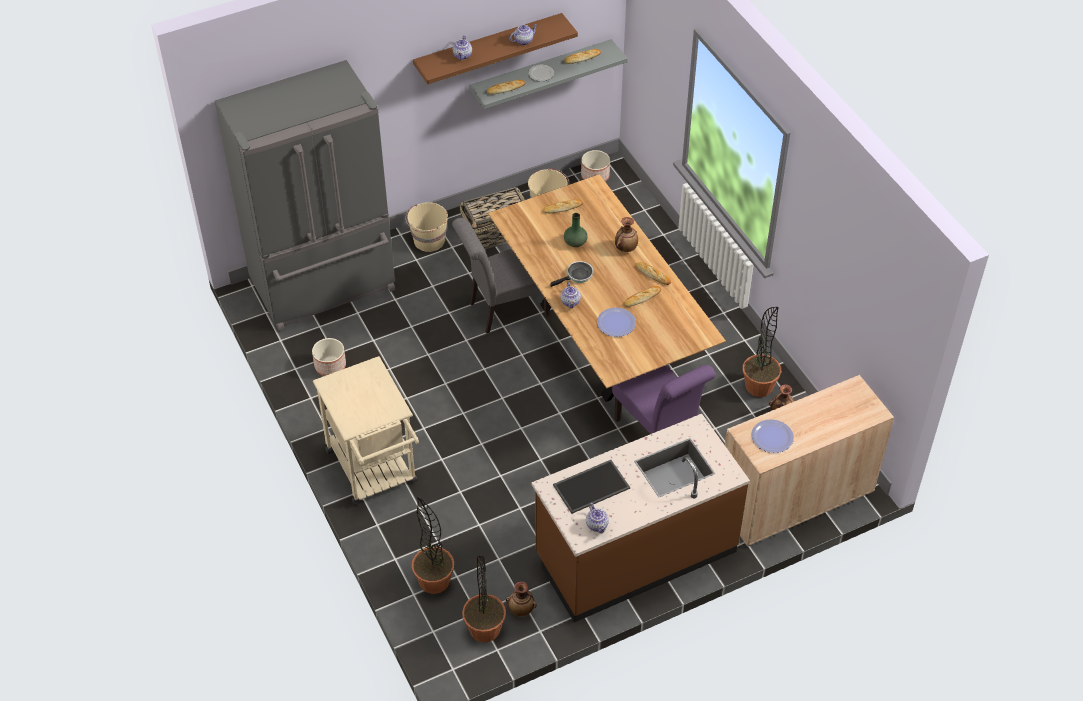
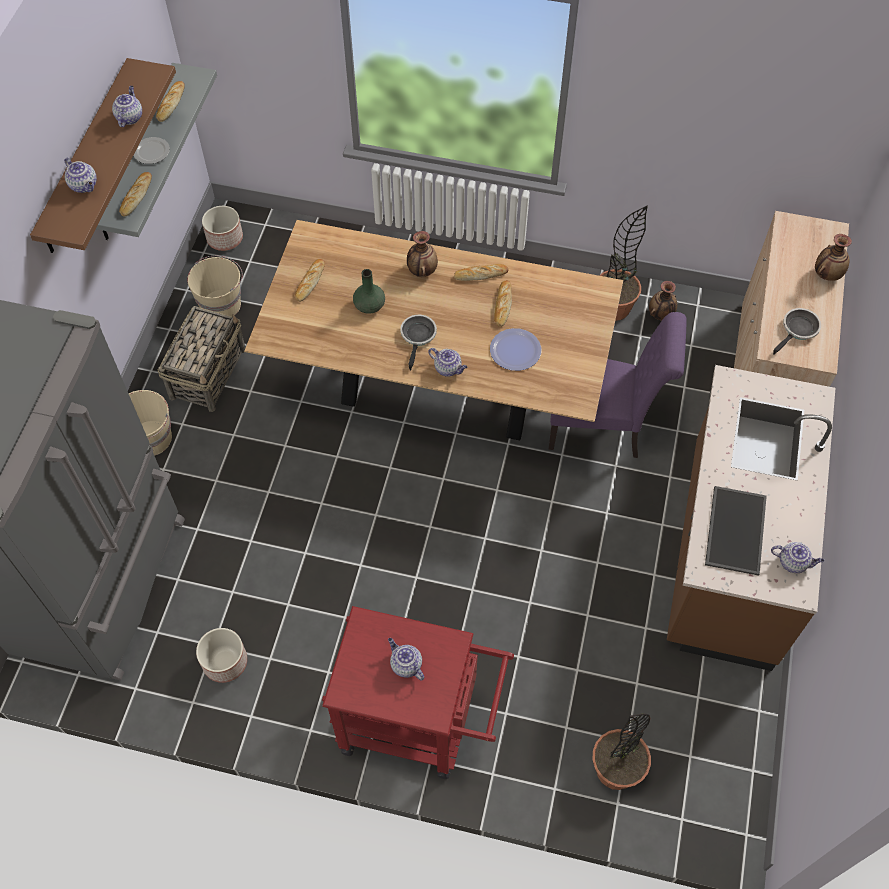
camera: 50 degrees left, 10 degrees up
beige cart [313,356,419,505] -> red cart [322,606,514,779]
grey chair [452,218,550,334] -> none
potted plant [462,555,506,642] -> none
vase [506,581,537,617] -> vase moved to [815,234,852,281]
plate [752,419,794,453] -> frying pan [773,308,821,355]
none -> teapot [388,638,424,681]

